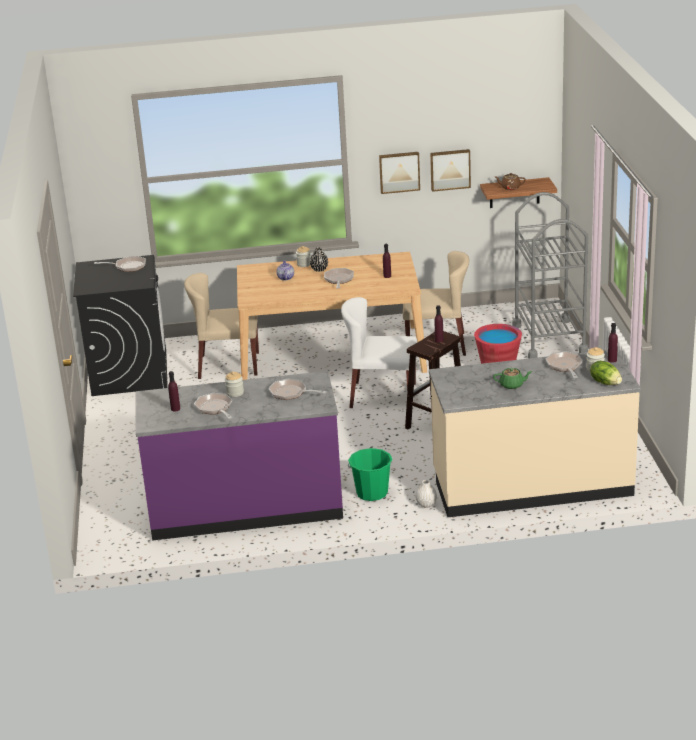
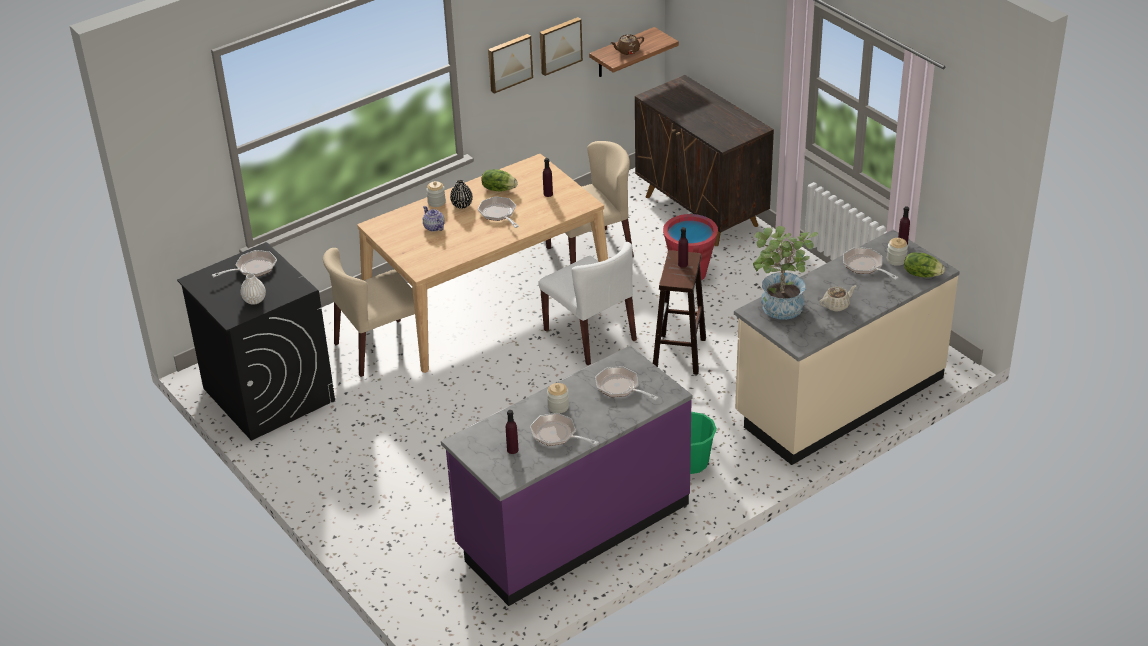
camera: 30 degrees left, 10 degrees up
frying pan [269,378,327,400] -> frying pan turned 45 degrees clockwise [595,366,659,400]
white chair [341,297,417,408] -> white chair turned 105 degrees counterclockwise [538,242,637,365]
white vase [415,480,437,508] -> white vase moved to [241,274,266,305]
green teapot [493,368,533,389] -> beige teapot [819,285,857,311]
grey cart [512,192,588,359] -> brown cabinet [635,75,774,246]
none -> lettuce [481,169,517,191]
none -> potted plant [753,226,818,320]

